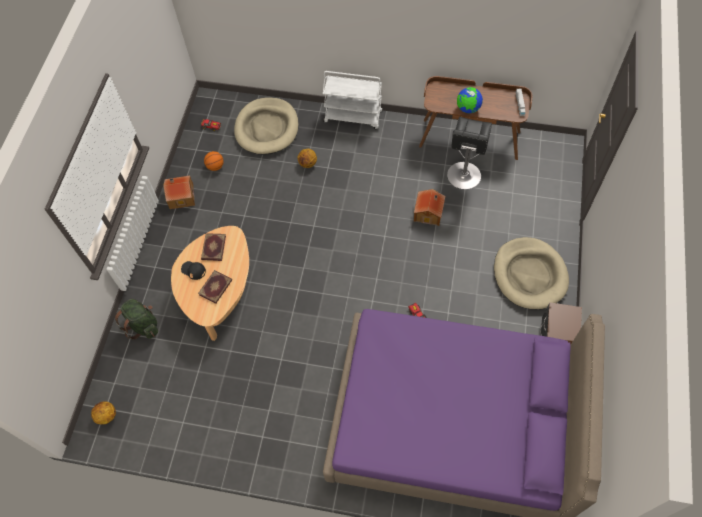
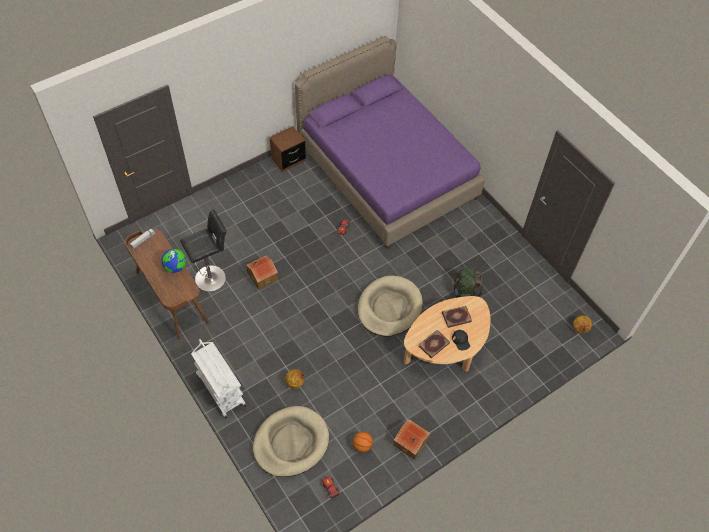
camera: 140 degrees left, 5 degrees down
green backpack [115,299,158,340] -> green backpack moved to [452,267,483,298]
beige dog bed [494,237,569,309] -> beige dog bed moved to [358,275,423,337]

